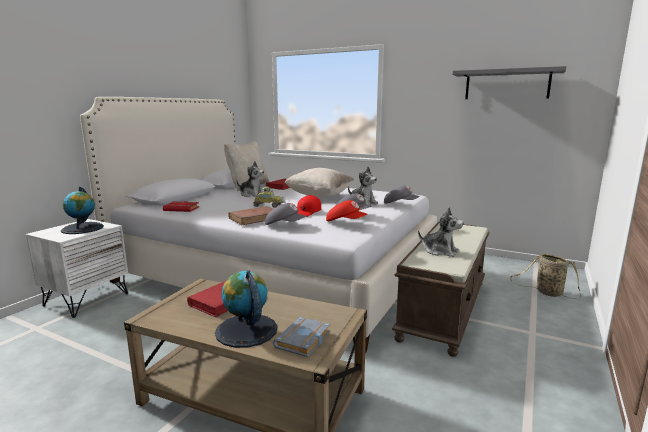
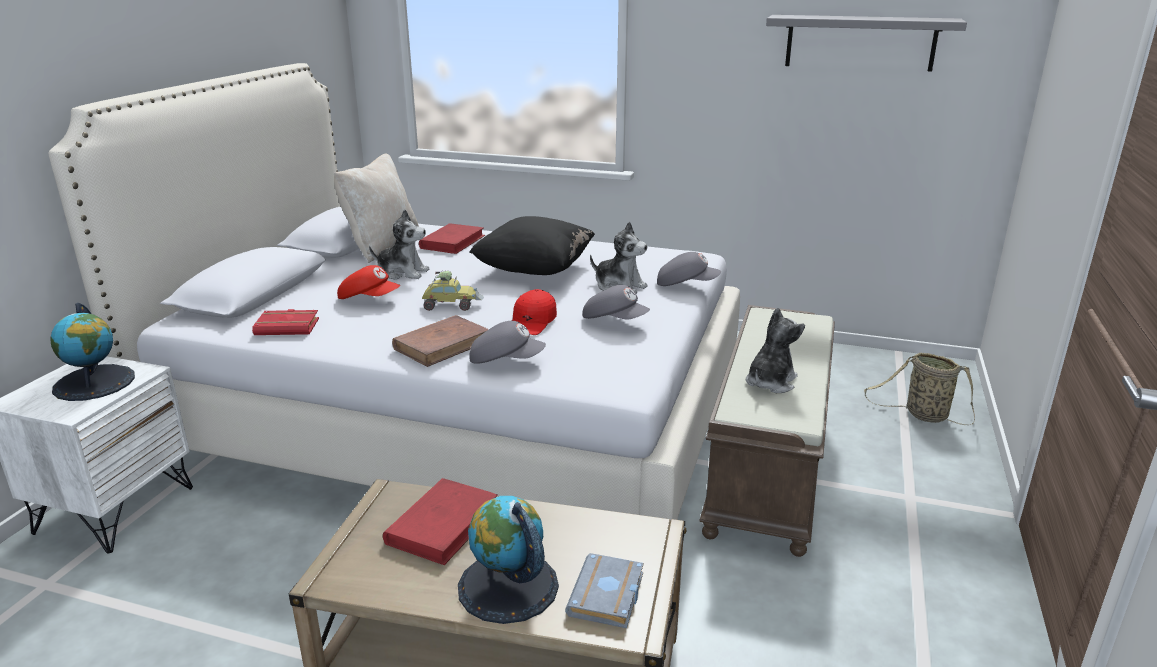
camera: 10 degrees left, 10 degrees up
beige pillow [284,168,354,197] -> black pillow [469,216,595,275]
red cap [326,200,367,221] -> red cap moved to [337,265,400,299]
plush toy [418,207,463,257] -> plush toy turned 75 degrees counterclockwise [746,307,805,393]

